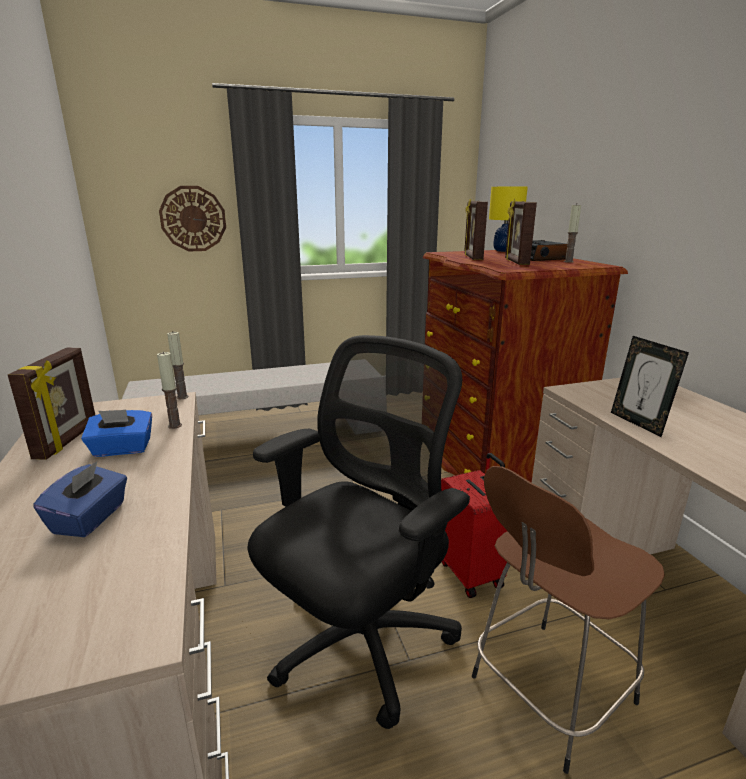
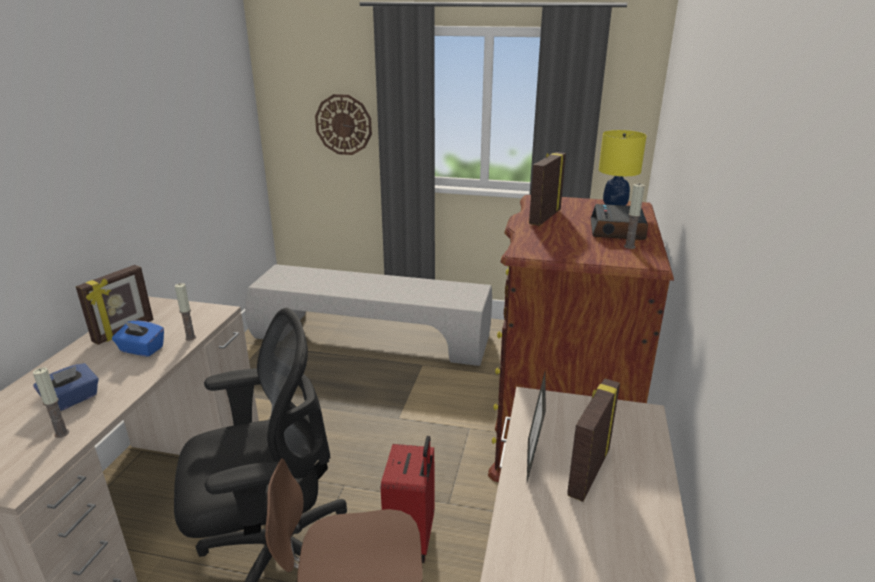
camera: 30 degrees right, 5 degrees up
candle [167,332,189,399] -> candle moved to [33,367,69,438]
picture frame [505,199,537,265] -> picture frame moved to [567,379,620,502]

